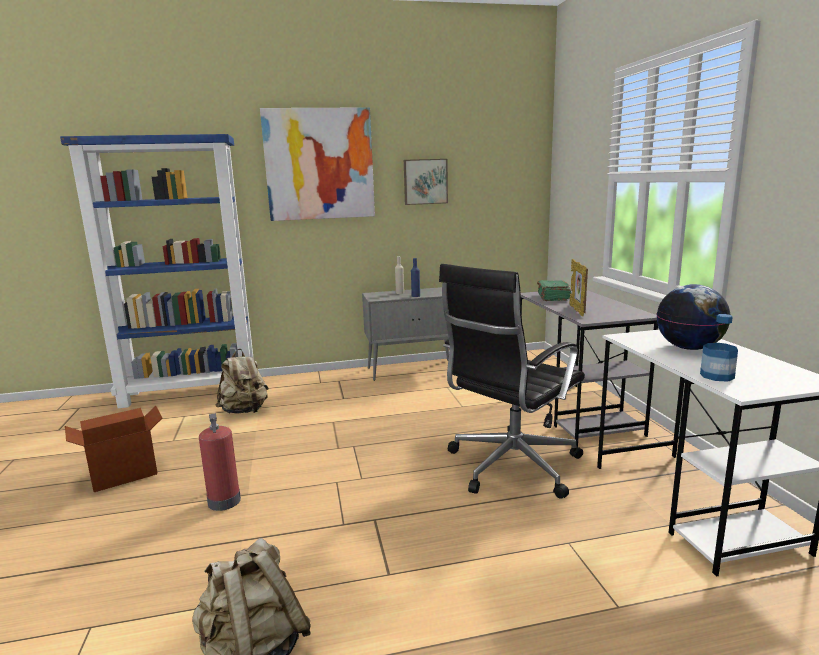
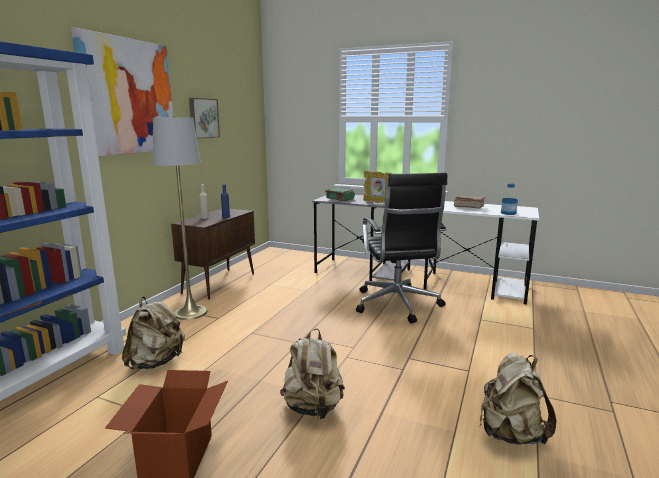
camera: 55 degrees left, 0 degrees up
fire extinguisher [199,413,241,511] -> beige backpack [280,328,345,419]
grey cabinet [362,287,449,381] -> brown cabinet [171,209,255,300]
globe [657,284,730,350] -> brown book [454,195,485,209]
none -> grey floor lamp [153,116,207,320]

